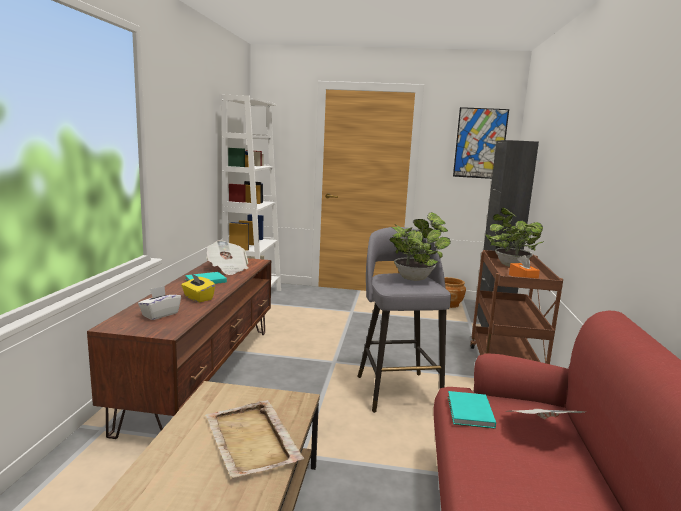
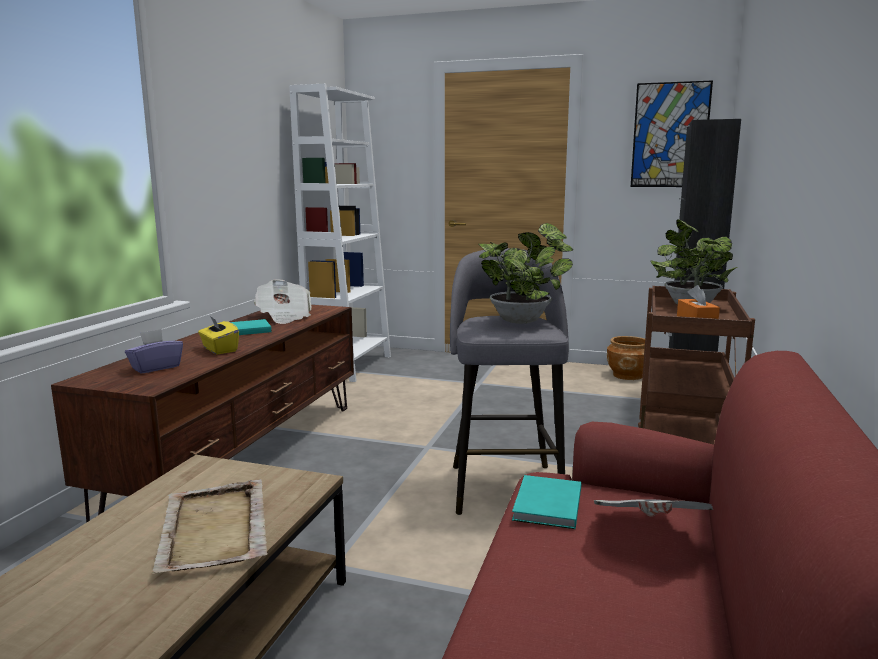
camera: 10 degrees right, 0 degrees up
white tissue box [138,286,181,320] -> purple tissue box [125,329,183,373]

